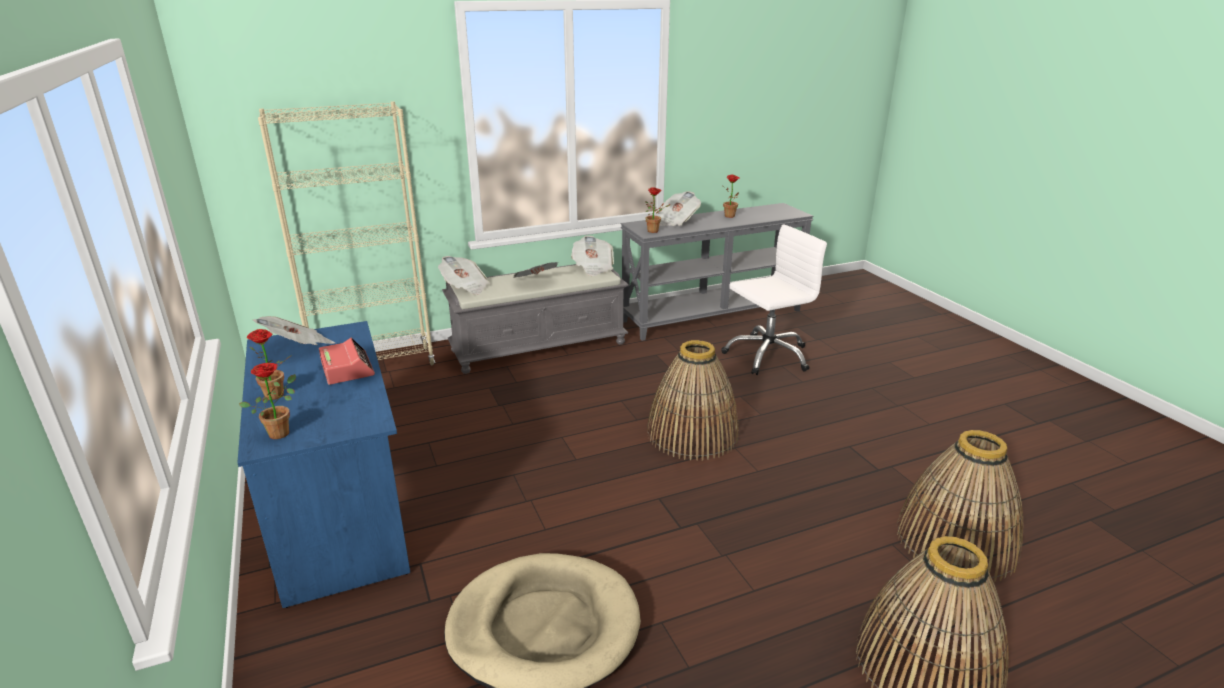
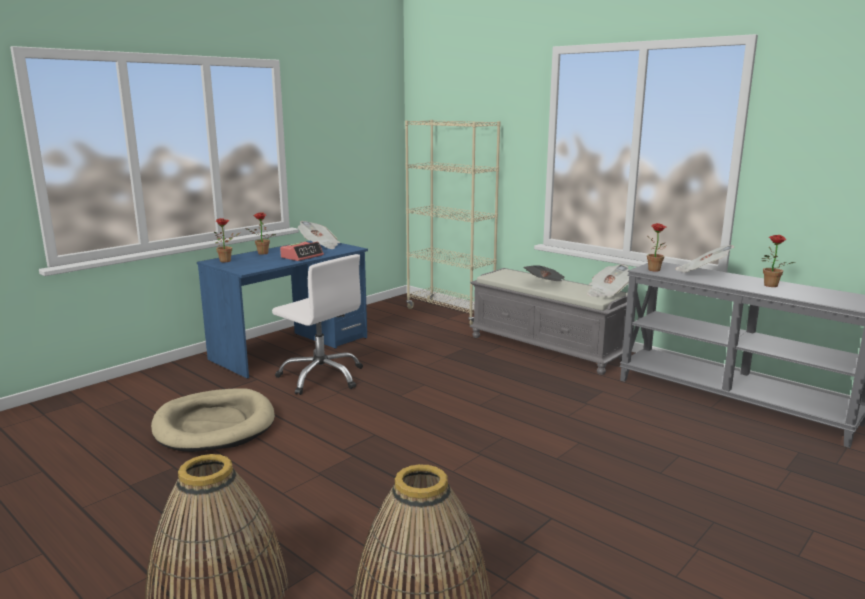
camera: 65 degrees right, 10 degrees down
newspaper [438,256,490,295] -> none
basket [647,340,739,461] -> none
white office chair [721,224,827,375] -> white office chair moved to [272,254,363,395]

